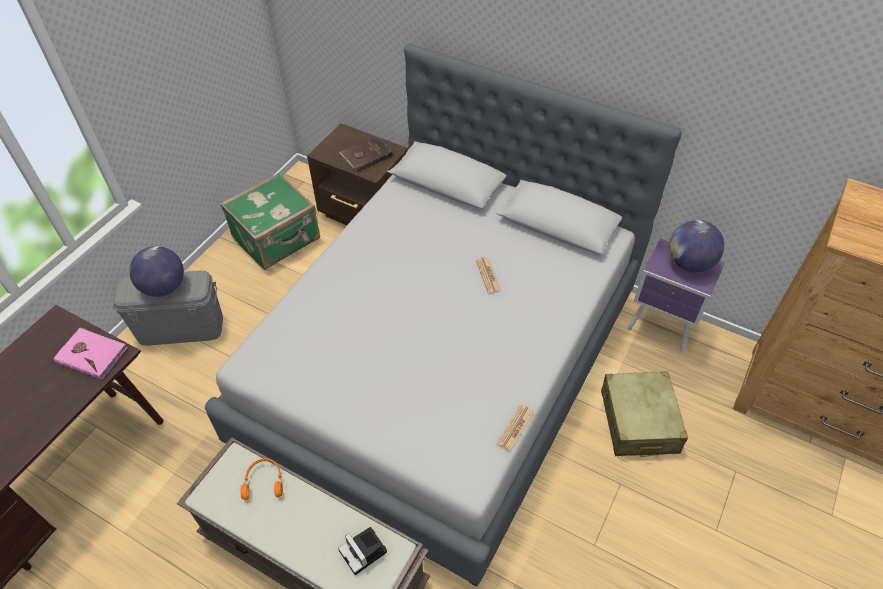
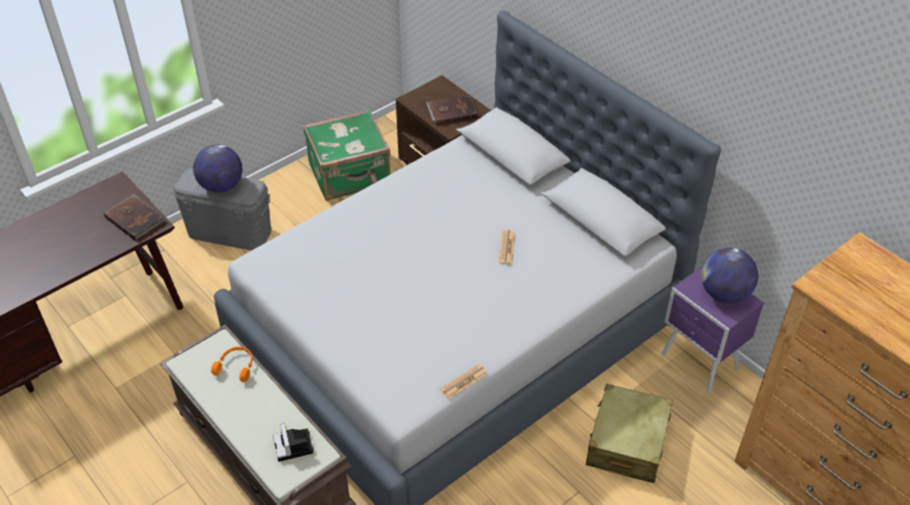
camera: 20 degrees right, 5 degrees down
pink book [53,327,128,380] -> brown book [104,194,165,241]

